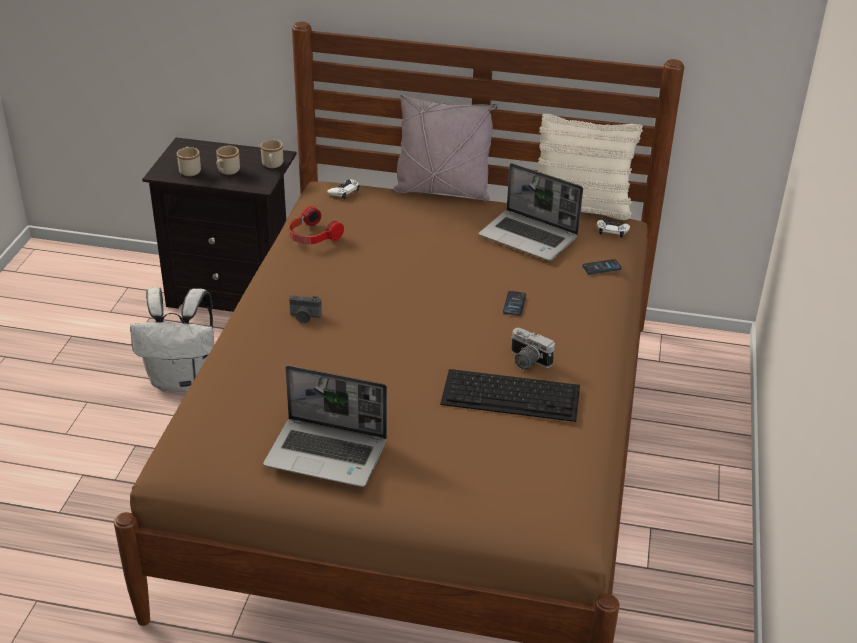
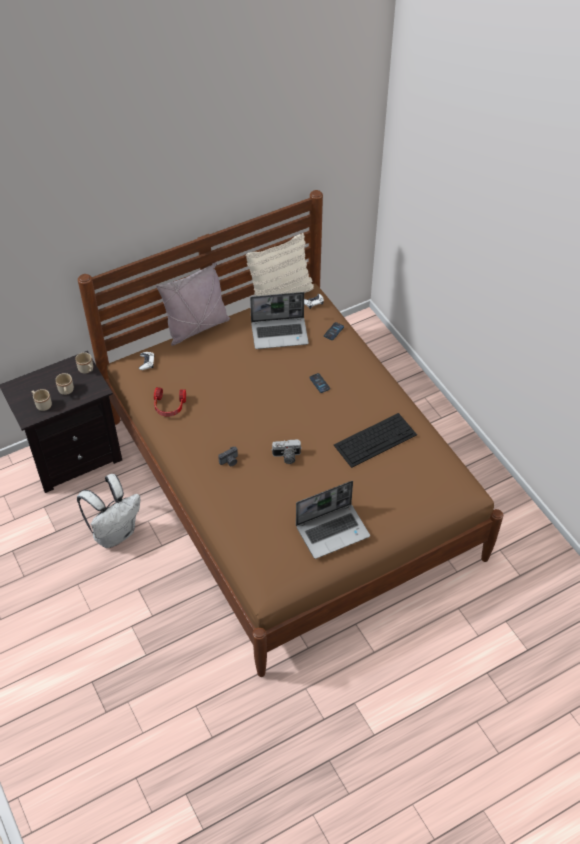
camera: 40 degrees left, 15 degrees up
camera [510,328,555,370] -> camera moved to [272,439,302,464]

